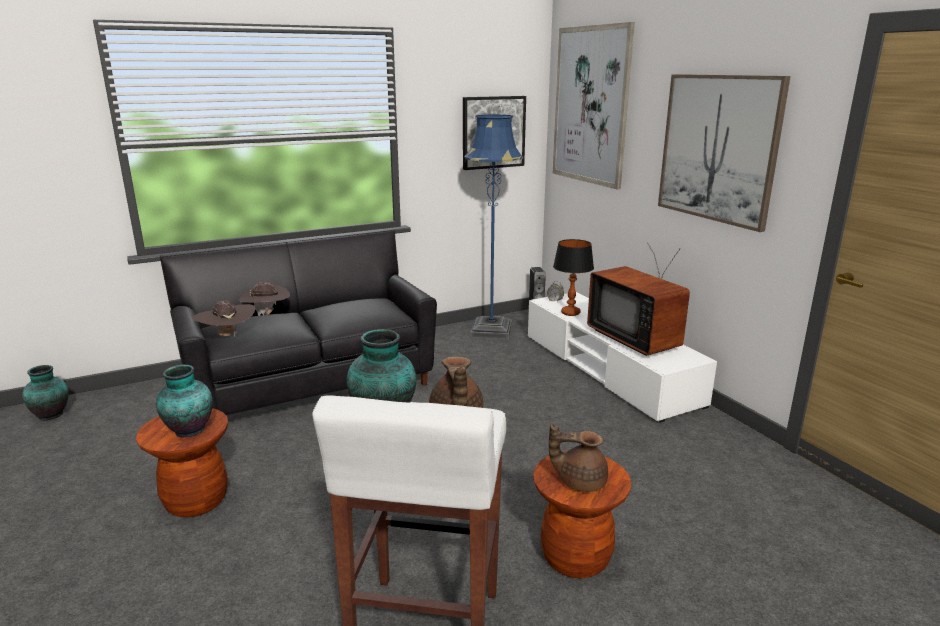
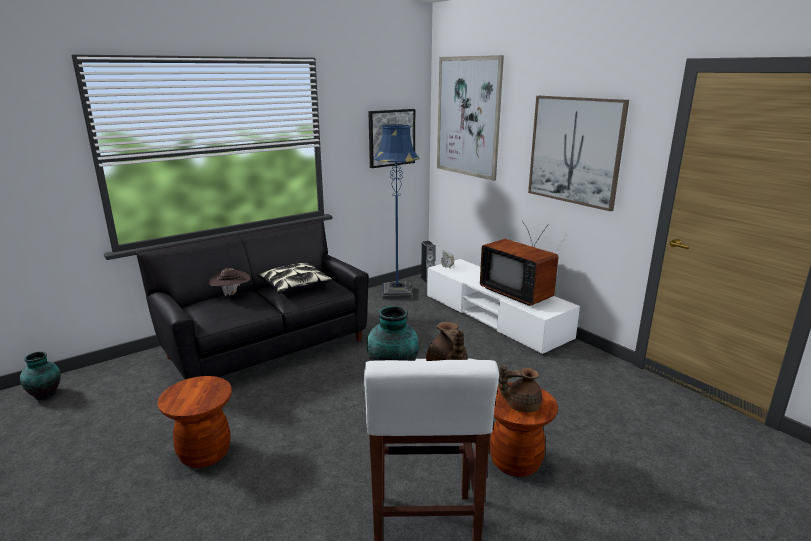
camera: 10 degrees left, 0 degrees up
vase [156,364,212,438] -> none
brown hat [192,300,256,337] -> none
table lamp [553,239,594,316] -> none
none -> pillow [257,263,332,294]

